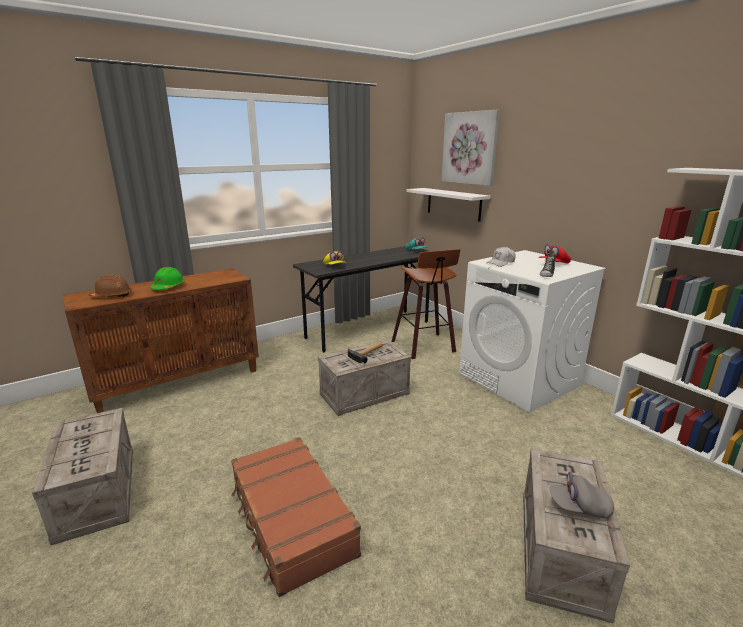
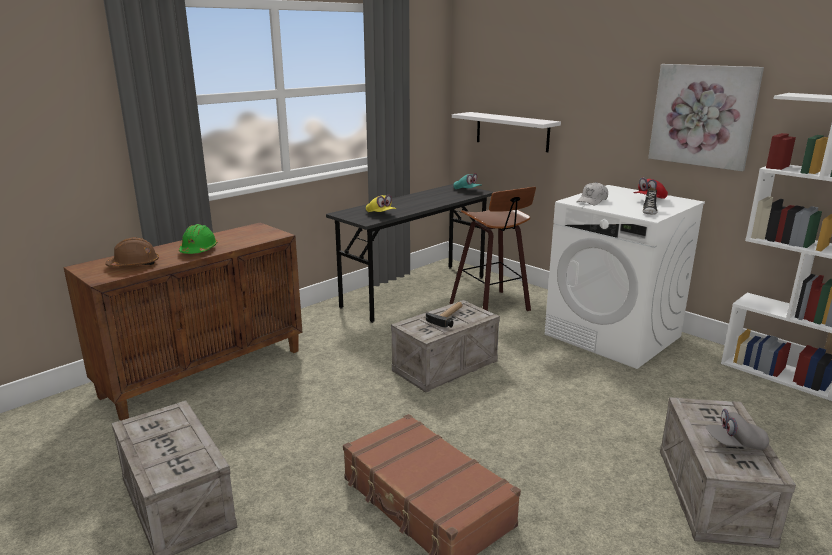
camera: 10 degrees left, 0 degrees up
picture [442,110,500,186] -> picture moved to [648,64,764,171]

